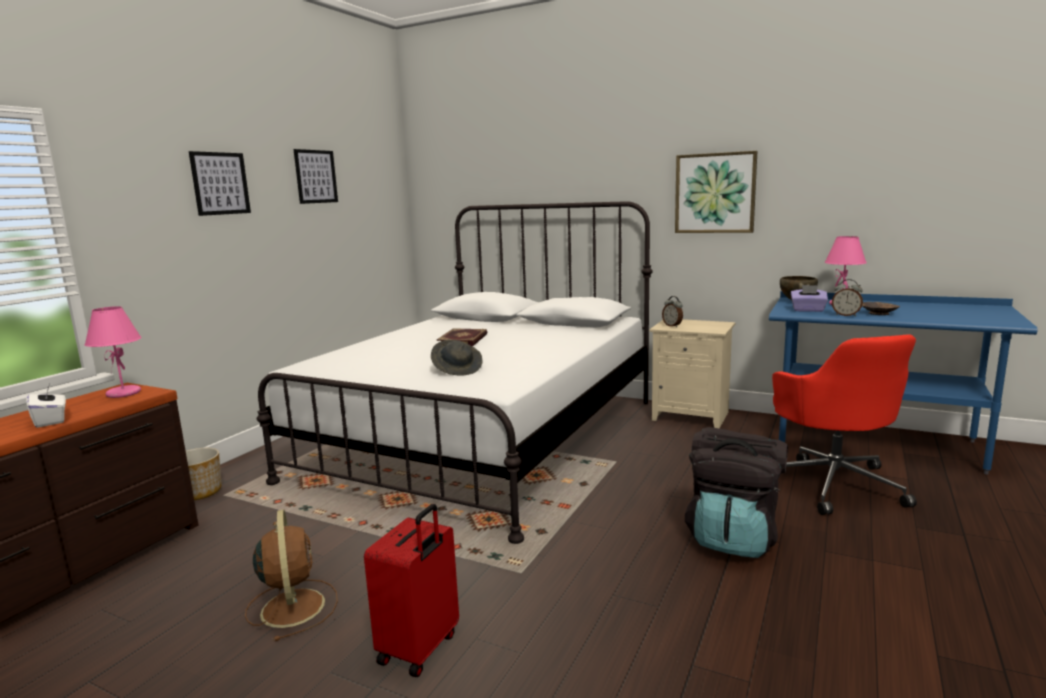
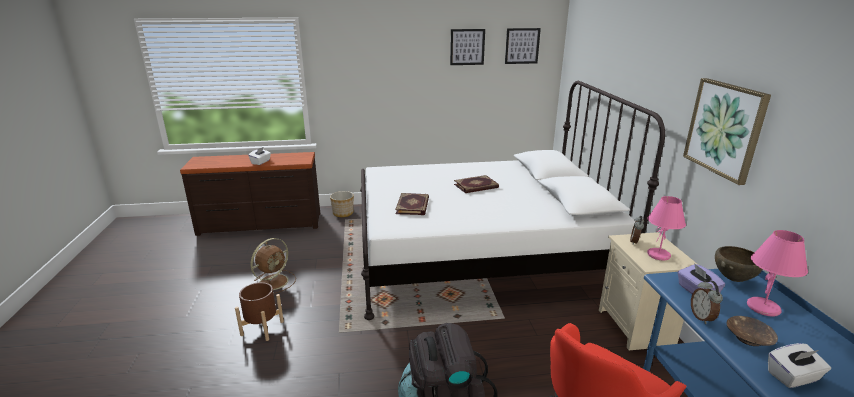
camera: 55 degrees right, 10 degrees up
pink table lamp [85,306,142,398] -> pink table lamp moved to [647,196,686,261]
picture [189,151,251,216] -> picture moved to [505,28,541,64]
red suitcase [364,504,459,677] -> brown planter [235,282,284,341]
grey hat [431,340,483,376] -> book [395,193,429,215]
none -> white tissue box [768,343,831,388]

